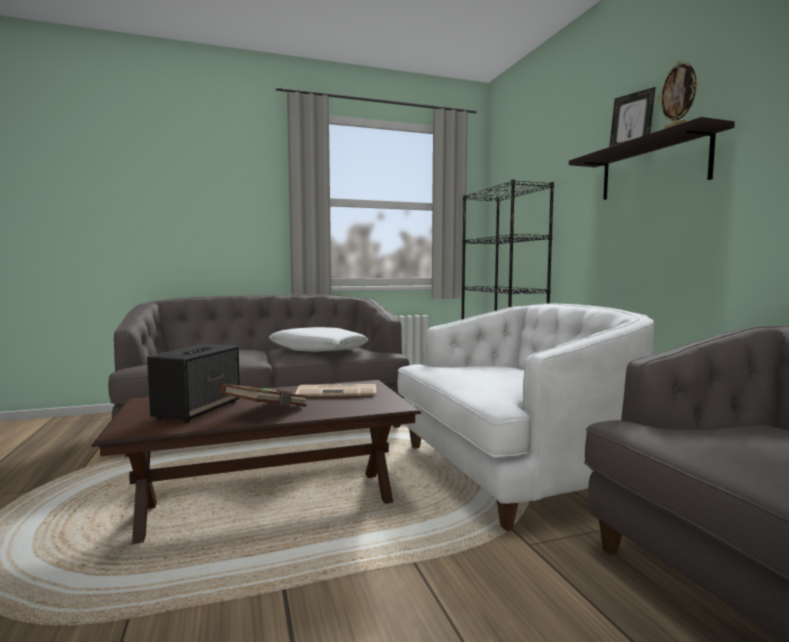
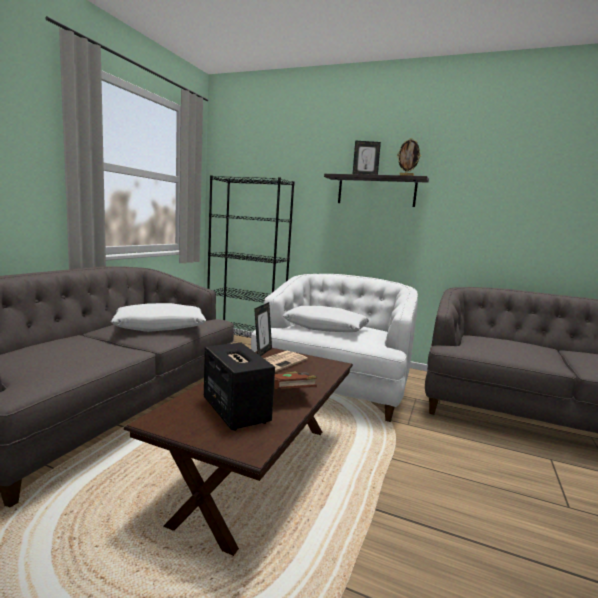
camera: 50 degrees left, 5 degrees up
none -> picture frame [254,302,272,356]
none -> white pillow [283,306,369,332]

